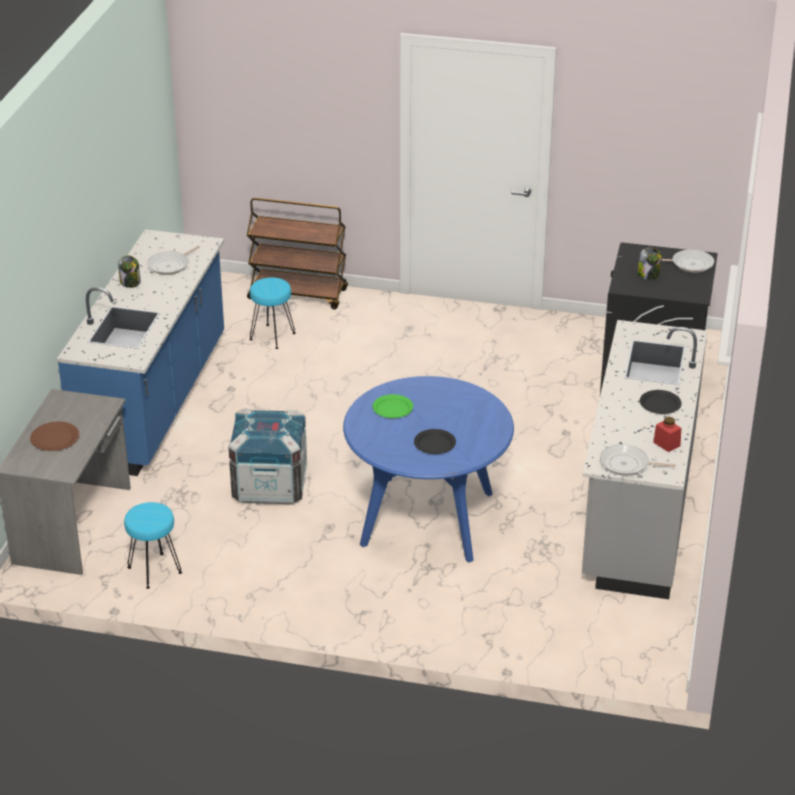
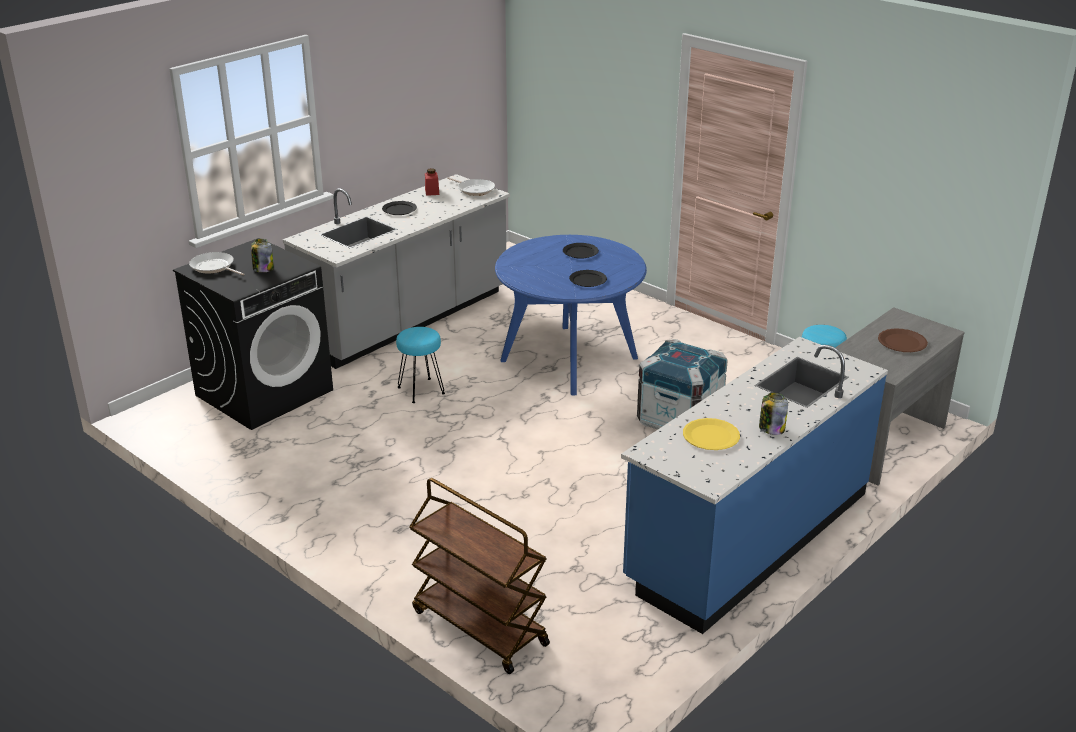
camera: 150 degrees left, 5 degrees down
frying pan [147,246,200,275] -> yellow plate [683,418,740,450]
turquoise stool [249,277,295,349] -> turquoise stool moved to [396,327,445,403]
green plate [373,394,413,418] -> black plate [569,270,607,287]

